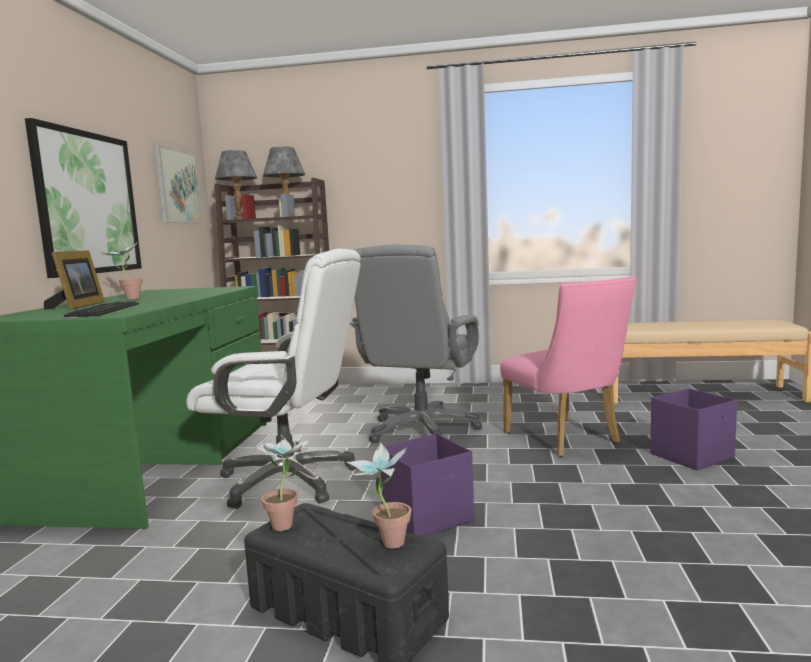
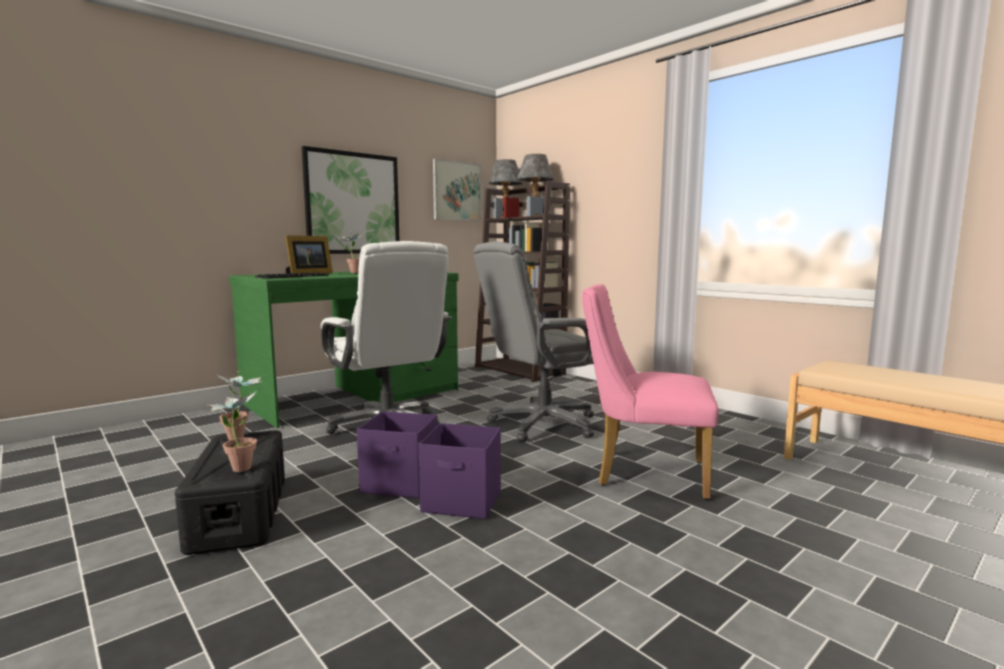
camera: 40 degrees right, 0 degrees up
pink chair [500,277,636,457] -> pink chair turned 90 degrees clockwise [582,284,719,499]
purple storage box [650,389,737,470] -> purple storage box moved to [419,423,501,519]

